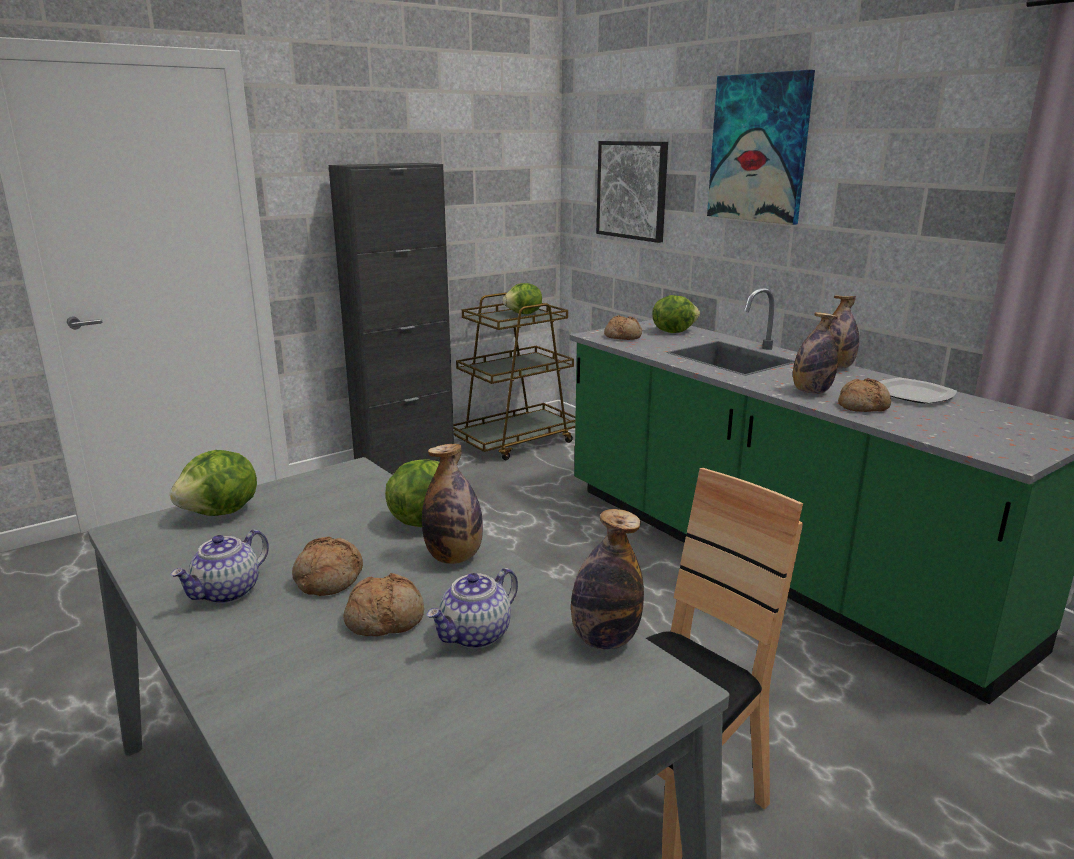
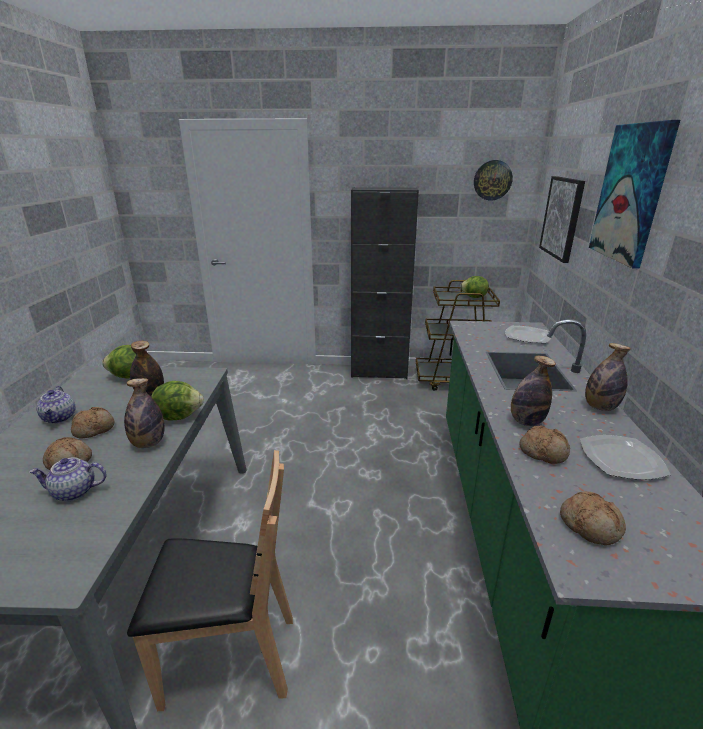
camera: 40 degrees right, 5 degrees up
teapot [170,529,269,604] -> teapot turned 90 degrees counterclockwise [36,386,75,424]
bottle [571,509,644,650] -> bottle moved to [130,341,164,396]
bread [604,315,642,340] -> bread moved to [560,491,626,545]
lettuce [652,295,700,333] -> plate [505,326,551,343]
none -> wall clock [474,160,513,200]

